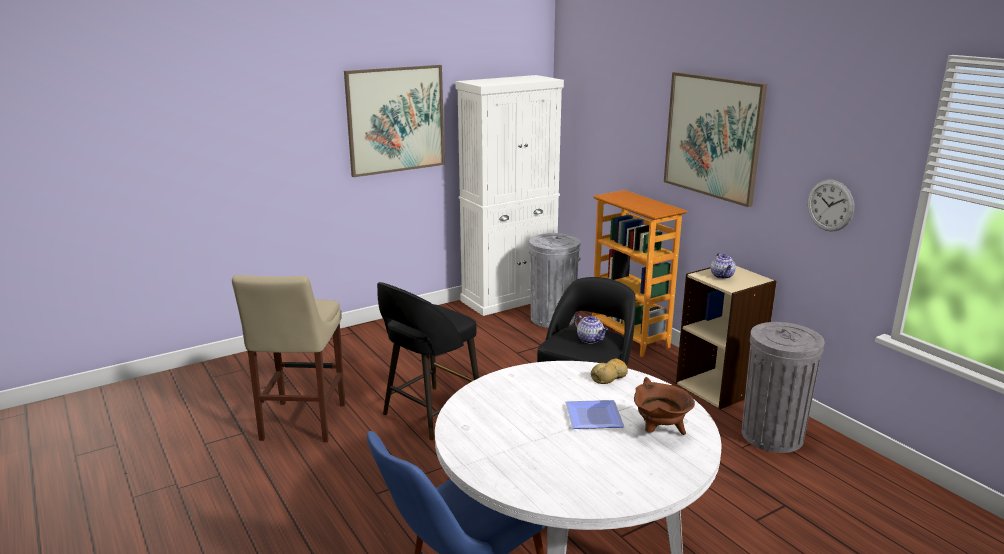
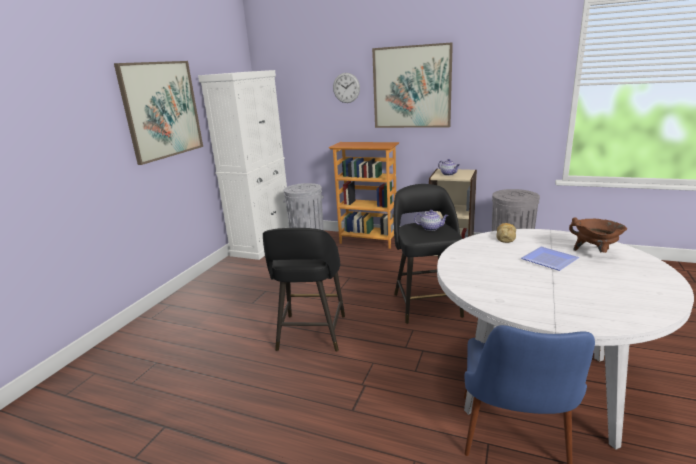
camera: 35 degrees left, 0 degrees up
beige stool [232,275,345,442] -> none
wall clock [808,179,854,232] -> wall clock moved to [333,73,360,103]

